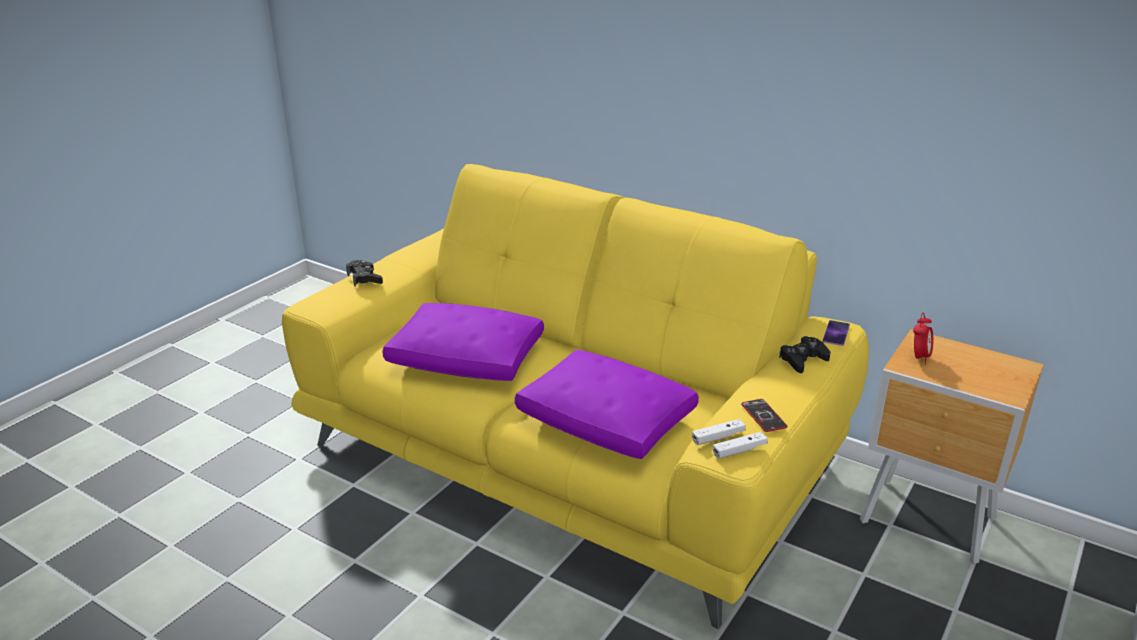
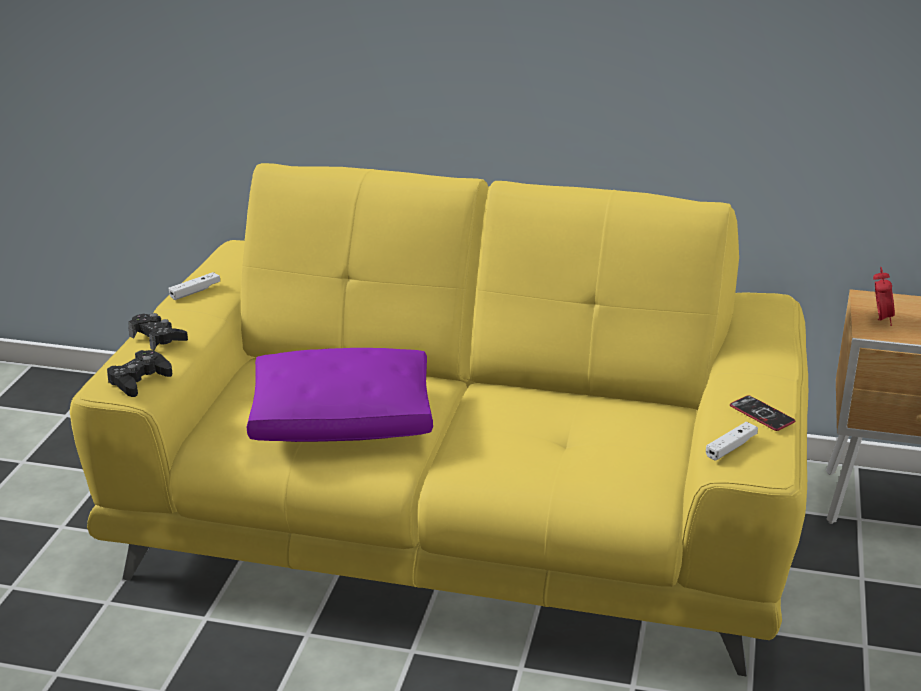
camera: 20 degrees left, 0 degrees up
purple pillow [515,350,699,459] -> none
white game controller [713,432,768,459] -> white game controller moved to [169,272,220,300]
black game controller [779,336,830,373] -> black game controller moved to [107,350,172,397]
phone [822,320,850,346] -> none

